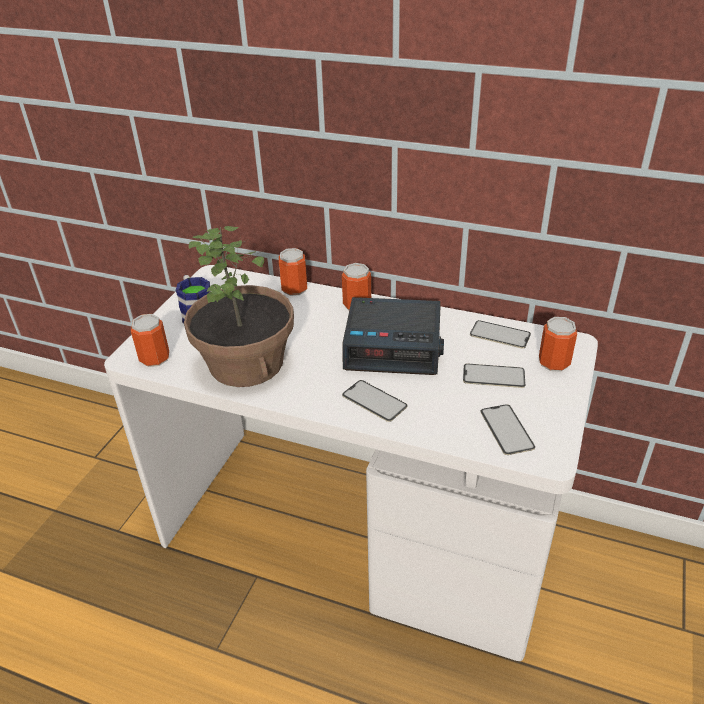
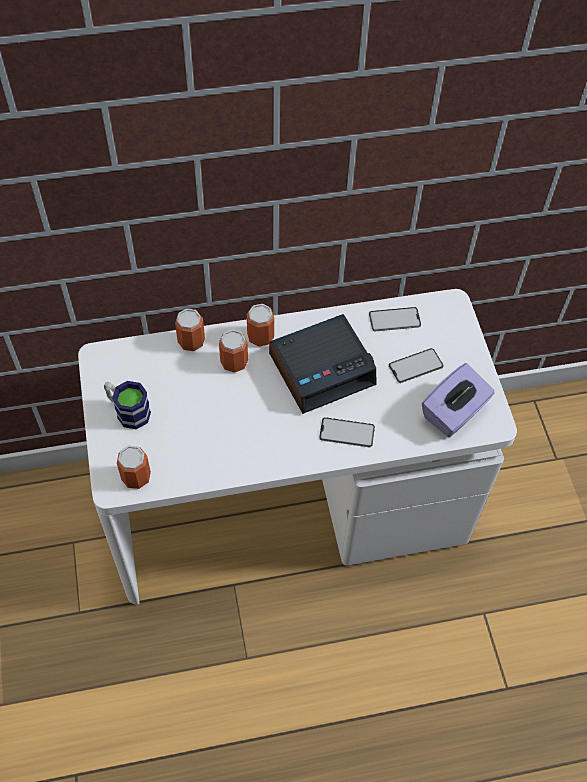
camera: 35 degrees left, 20 degrees up
potted plant [184,226,294,387] -> none
phone [481,404,535,455] -> purple tissue box [422,363,495,437]
can [539,317,577,372] -> can moved to [219,329,248,373]

